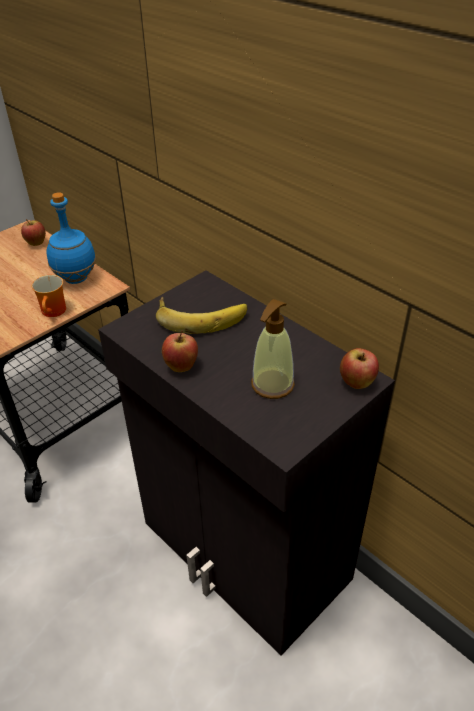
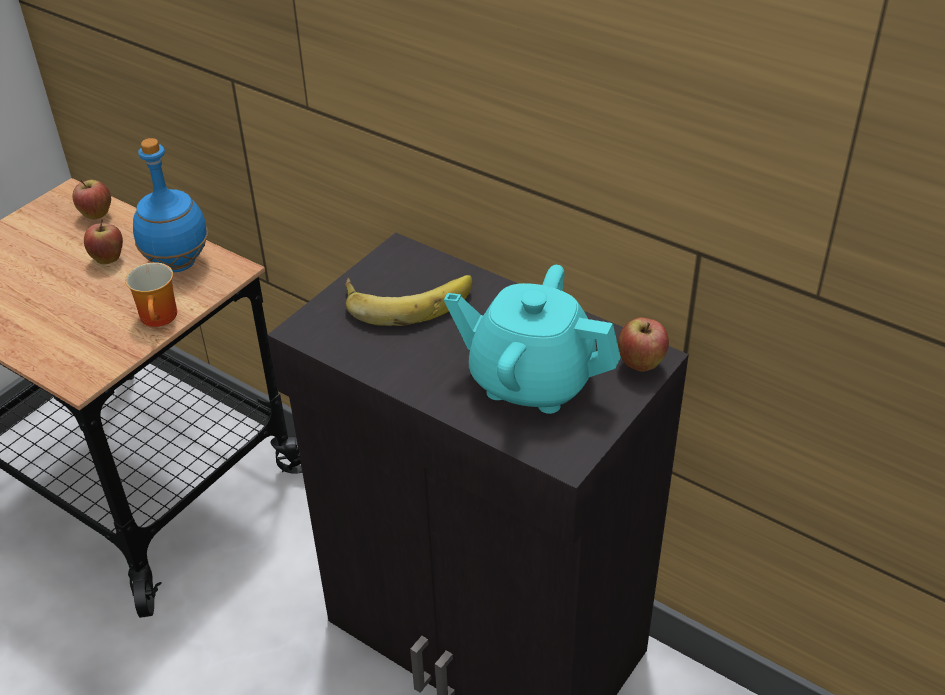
camera: 10 degrees left, 0 degrees up
apple [162,330,198,372] -> apple moved to [84,219,123,264]
soap dispenser [251,299,295,399] -> turquoise teapot [444,265,621,414]

